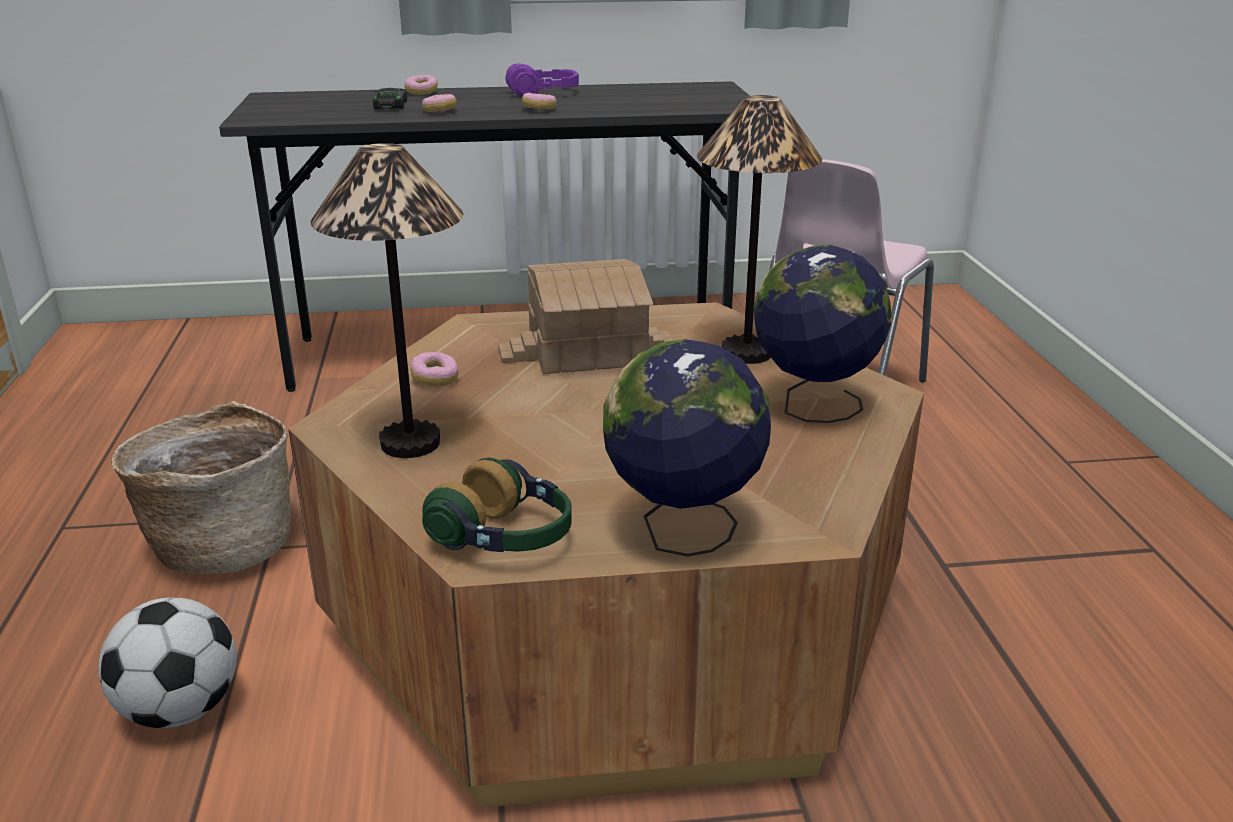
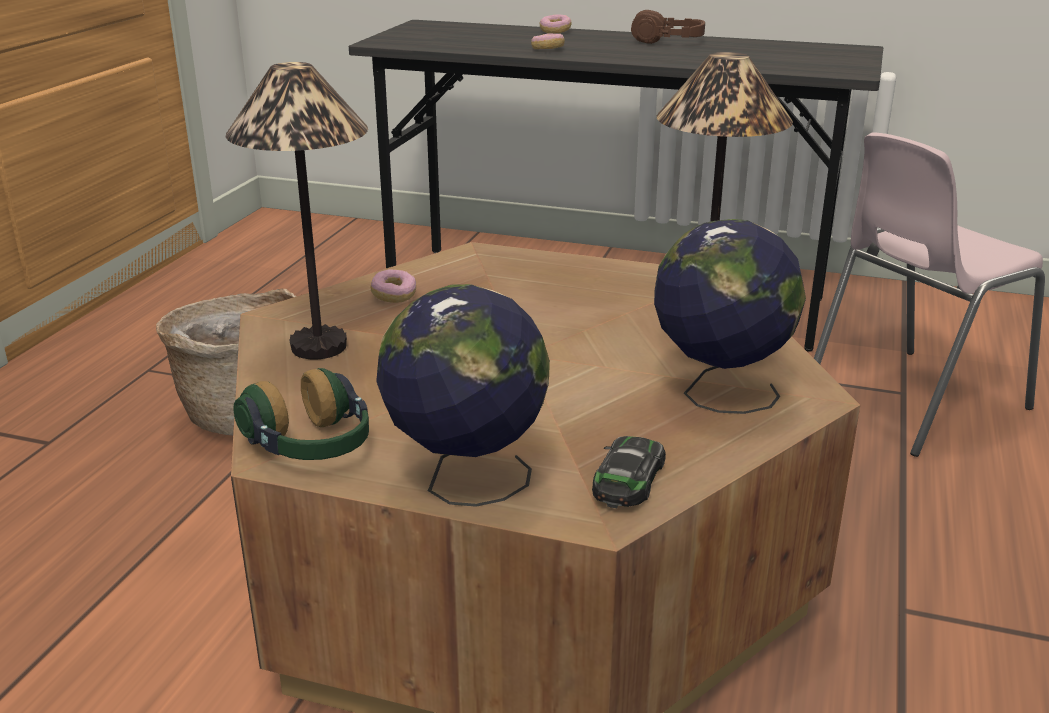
camera: 25 degrees right, 0 degrees up
football [98,598,237,728] -> none
toy car [373,88,407,110] -> toy car moved to [592,436,666,508]
toy house [499,259,673,374] -> none
purple headphones [506,63,579,96] -> brown headphones [631,10,705,44]
donut [522,93,556,110] -> none

